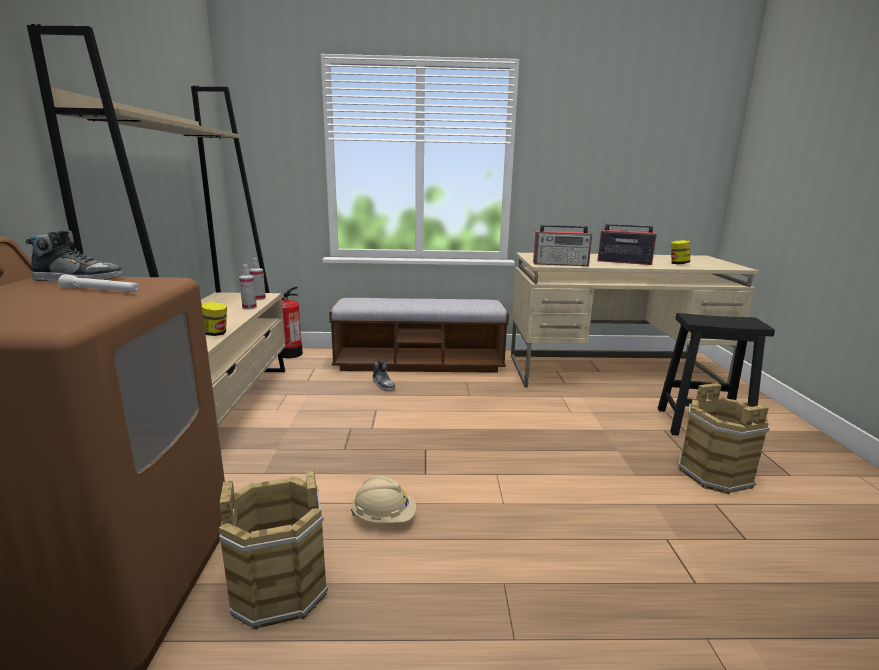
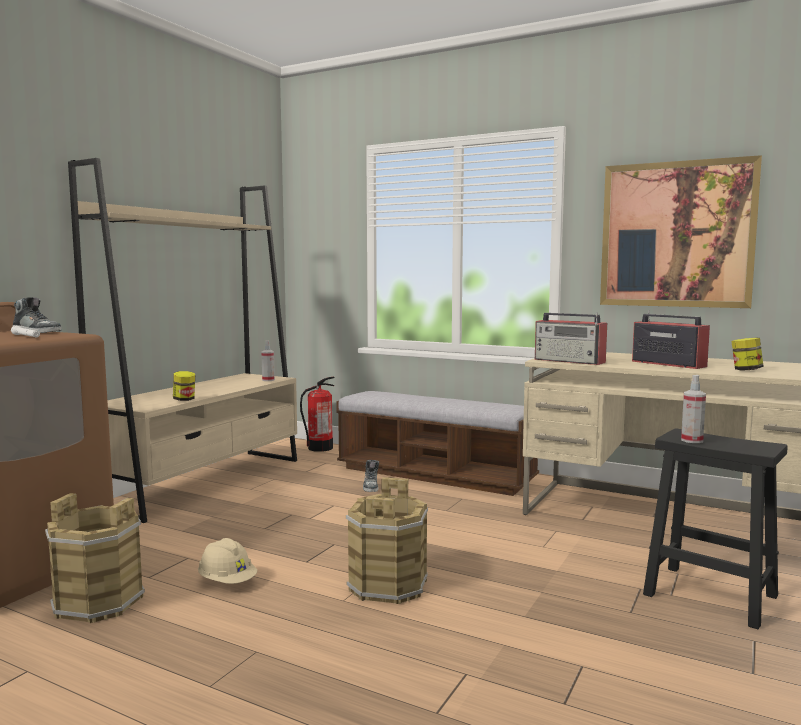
camera: 30 degrees right, 10 degrees down
spray bottle [239,265,257,310] -> spray bottle moved to [681,375,706,443]
brown bucket [678,383,770,495] -> brown bucket moved to [346,477,428,604]
none -> picture [600,155,762,308]

